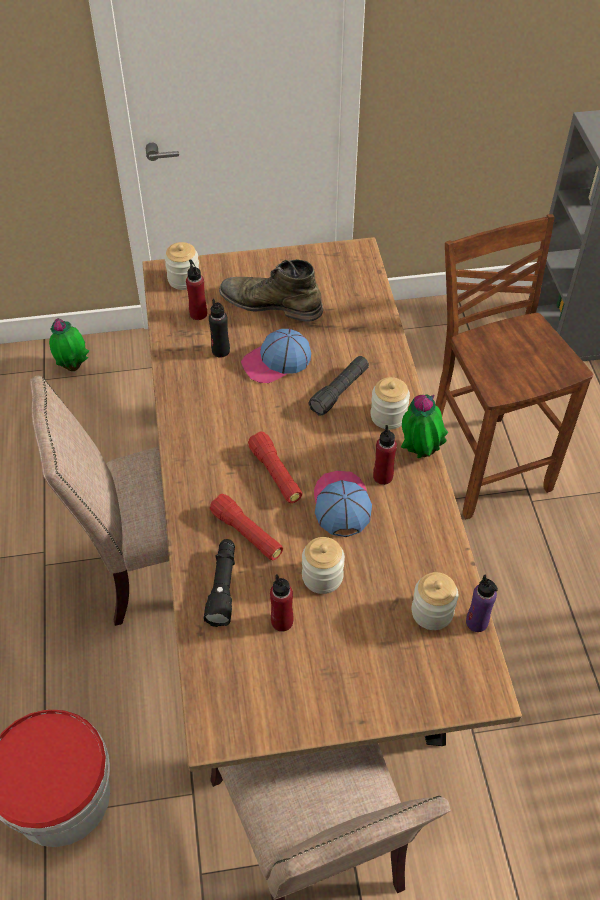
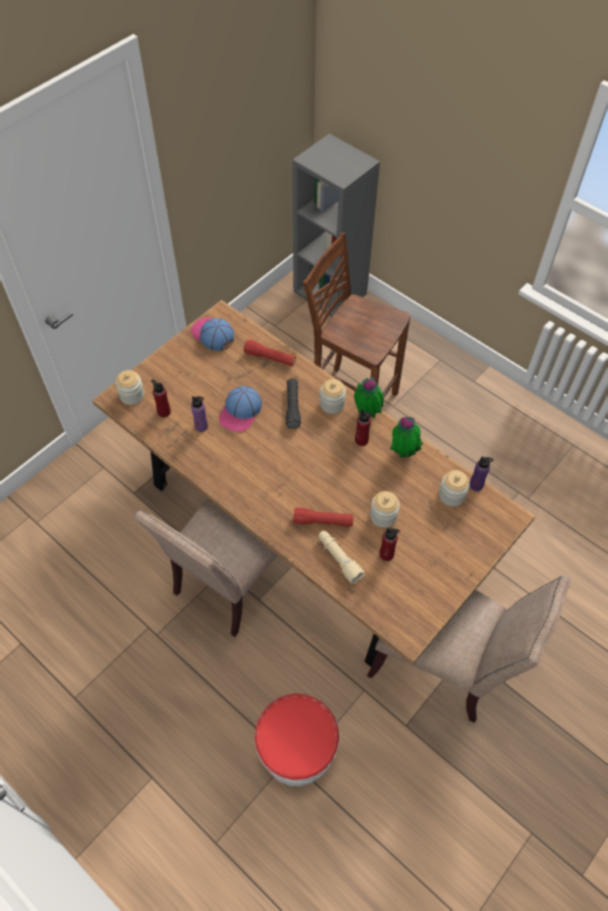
camera: 40 degrees left, 5 degrees up
potted plant [49,318,89,371] -> potted plant moved to [390,417,423,458]
black flashlight [204,539,235,627] -> beige flashlight [319,531,365,584]
black bottle [209,299,230,358] -> purple bottle [191,396,208,432]
green boot [219,259,323,322] -> none
red flashlight [248,432,302,503] -> red flashlight moved to [243,340,296,366]
cap [314,471,372,537] -> cap moved to [191,317,234,351]

